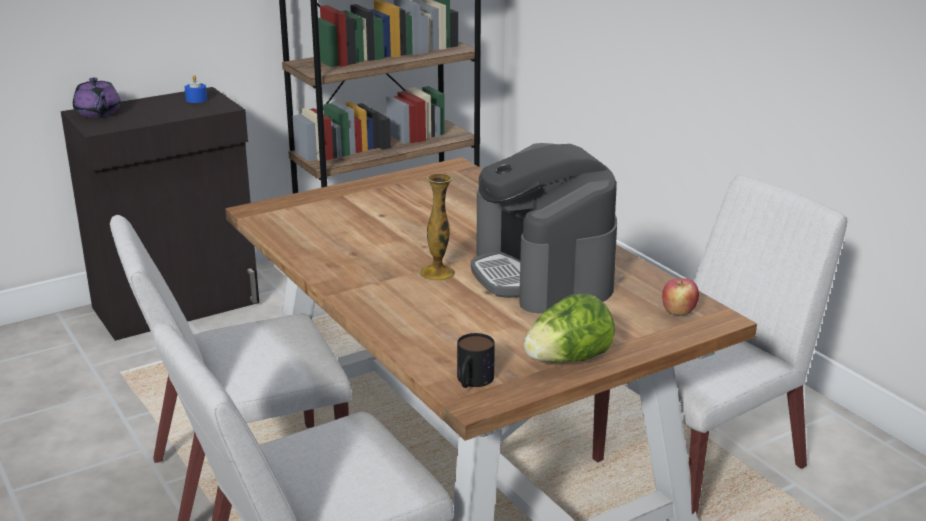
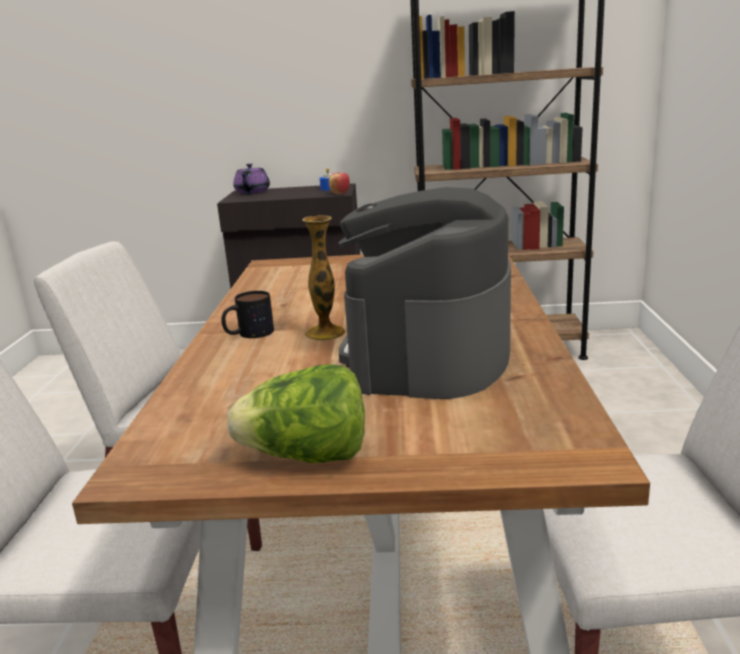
camera: 35 degrees right, 5 degrees down
mug [457,333,495,388] -> mug moved to [221,291,274,338]
apple [662,278,699,316] -> apple moved to [329,173,350,195]

